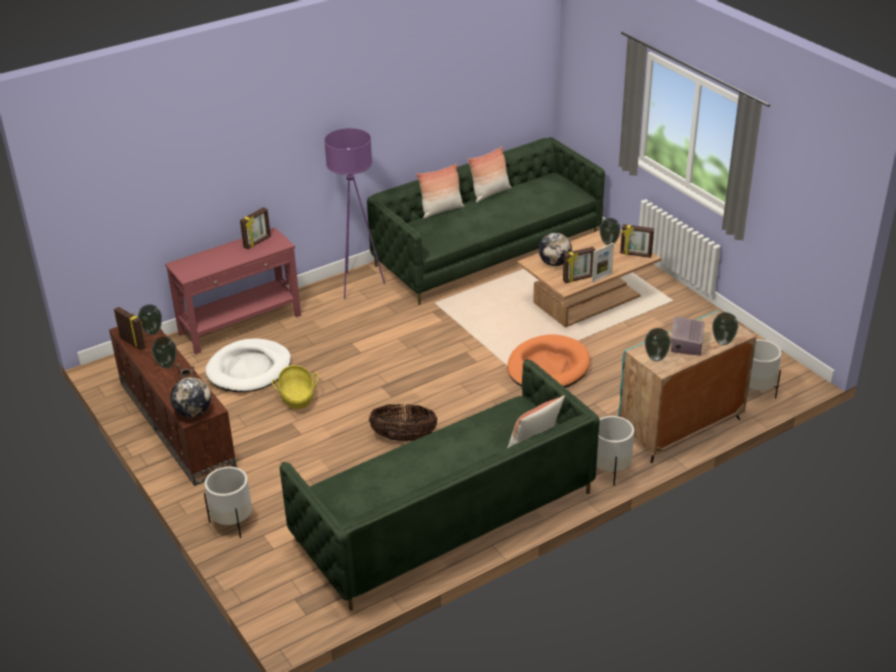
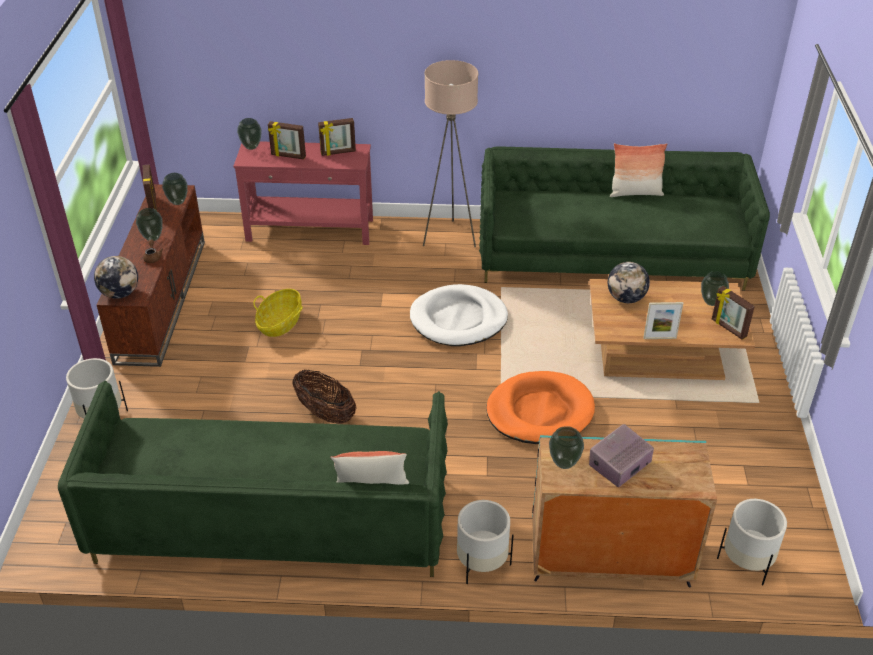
camera: 35 degrees right, 5 degrees up
white dog bed [205,338,291,392] -> white dog bed moved to [410,284,508,346]
purple floor lamp [324,128,385,299] -> beige floor lamp [423,60,478,247]
pillow [416,164,465,219] -> none
picture frame [563,247,596,283] -> picture frame moved to [268,121,306,159]
vase [712,312,738,345] -> vase moved to [237,118,262,150]

